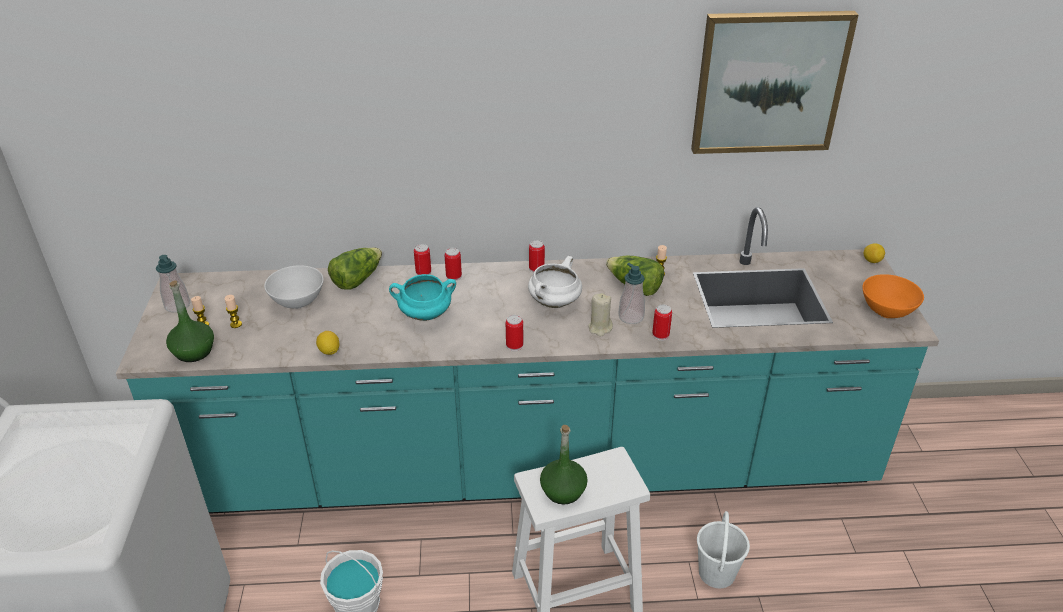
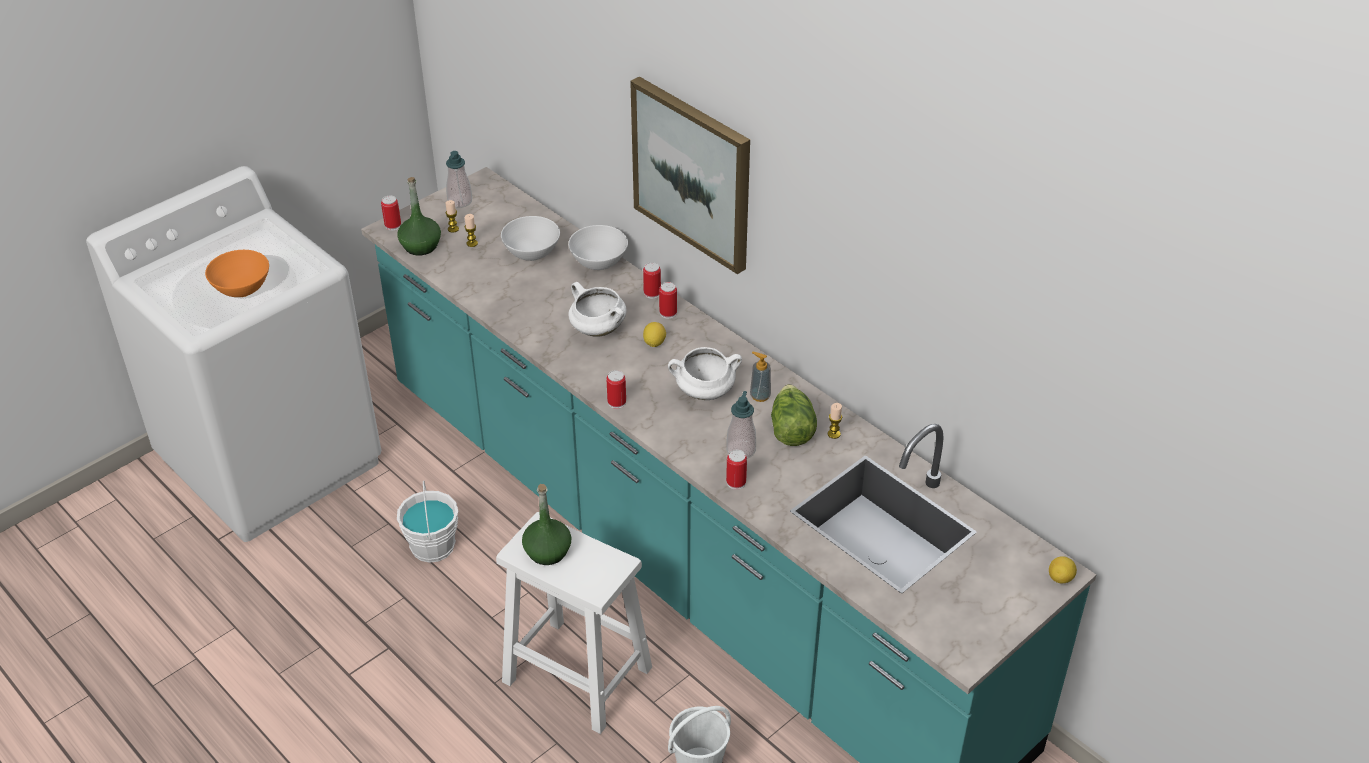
camera: 50 degrees right, 5 degrees up
lemon [316,331,340,355] -> lemon moved to [643,322,666,347]
lettuce [328,248,382,290] -> white bowl [568,225,628,270]
turquoise cooking pot [389,274,456,321] -> white cooking pot [568,282,626,337]
can [529,240,545,273] -> can moved to [381,196,401,231]
beige candle [588,293,613,336] -> none
picture [691,11,858,154] -> picture moved to [630,76,750,274]
orange bowl [862,274,924,318] -> orange bowl moved to [205,250,269,297]
none -> soap dispenser [750,352,771,402]

